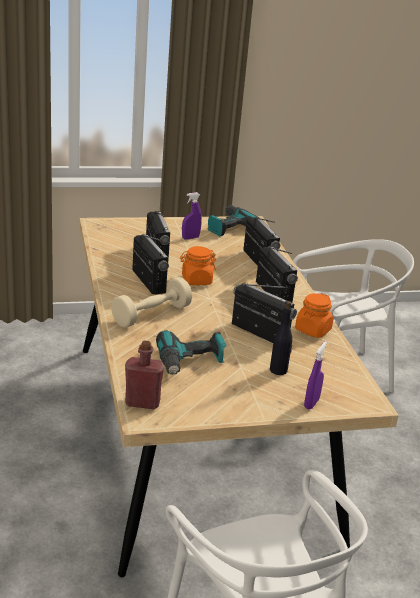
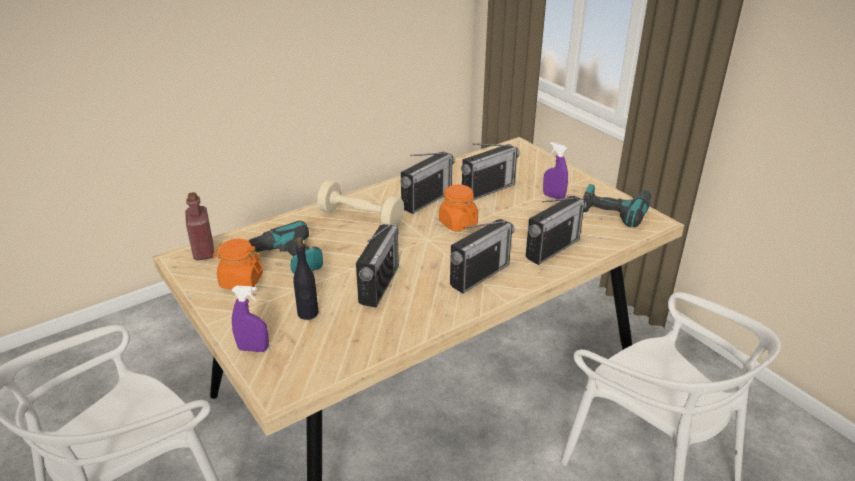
camera: 70 degrees right, 5 degrees up
orange jar [295,293,333,338] -> orange jar moved to [213,239,263,290]

